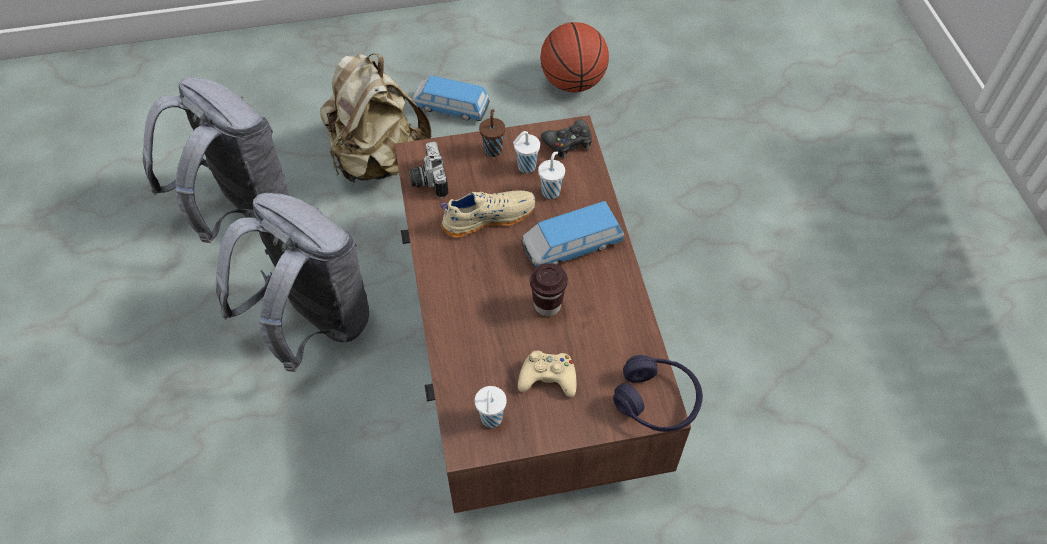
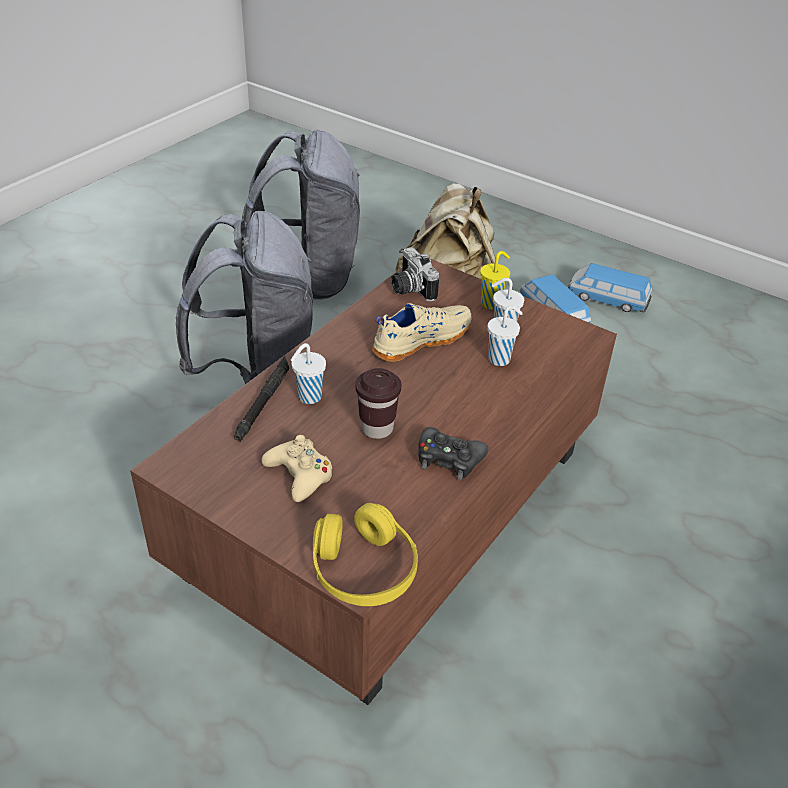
camera: 45 degrees right, 15 degrees down
camera [409,141,448,198] -> camera turned 60 degrees counterclockwise [391,247,439,302]
beige shoe [440,190,535,238] -> beige shoe turned 60 degrees counterclockwise [372,303,471,362]
white cup [475,386,506,428] -> white cup moved to [291,343,326,404]
brown cup [479,109,505,157] -> yellow cup [480,251,510,309]
toy car [521,201,624,268] -> toy car moved to [568,263,652,312]
basketball [540,22,609,92] -> none
black game controller [541,119,592,159] -> black game controller moved to [418,427,489,480]
purple headphones [613,355,703,432] -> yellow headphones [313,503,418,606]
none -> black flashlight [234,356,289,442]

